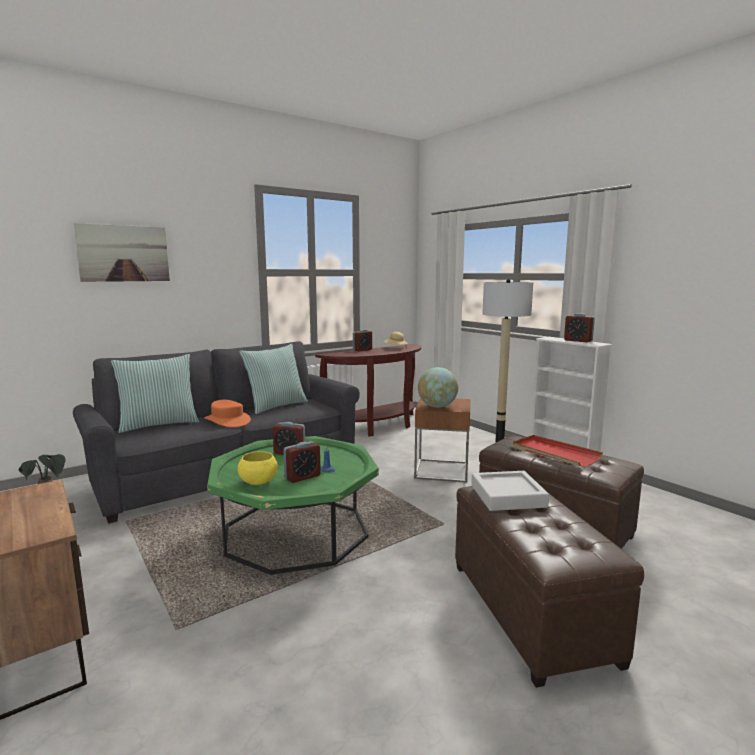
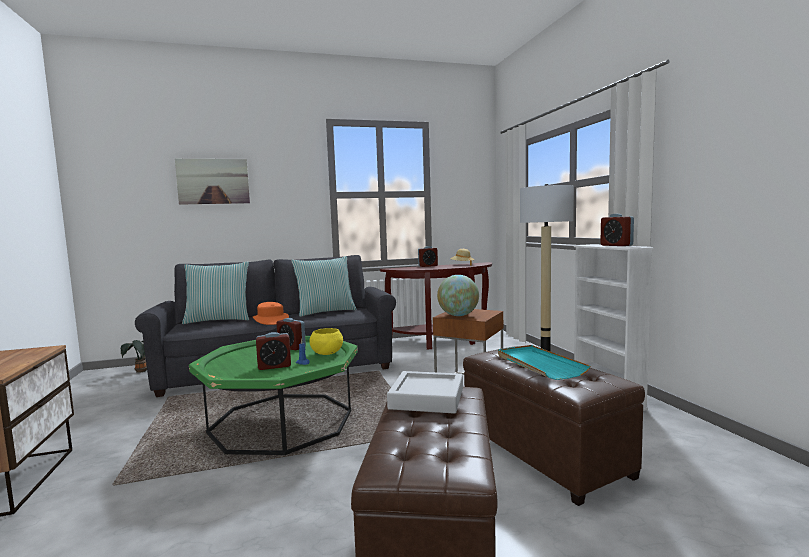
camera: 20 degrees right, 5 degrees down
yellow bowl [237,451,278,485] -> yellow bowl moved to [309,328,343,355]
red tray [512,435,603,467] -> turquoise tray [498,345,590,380]

